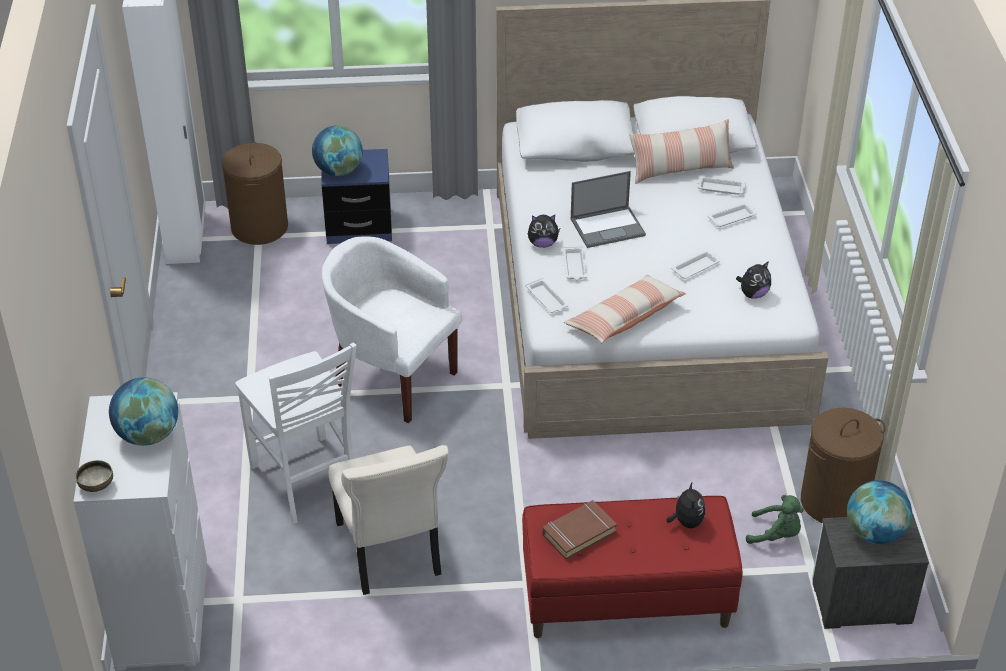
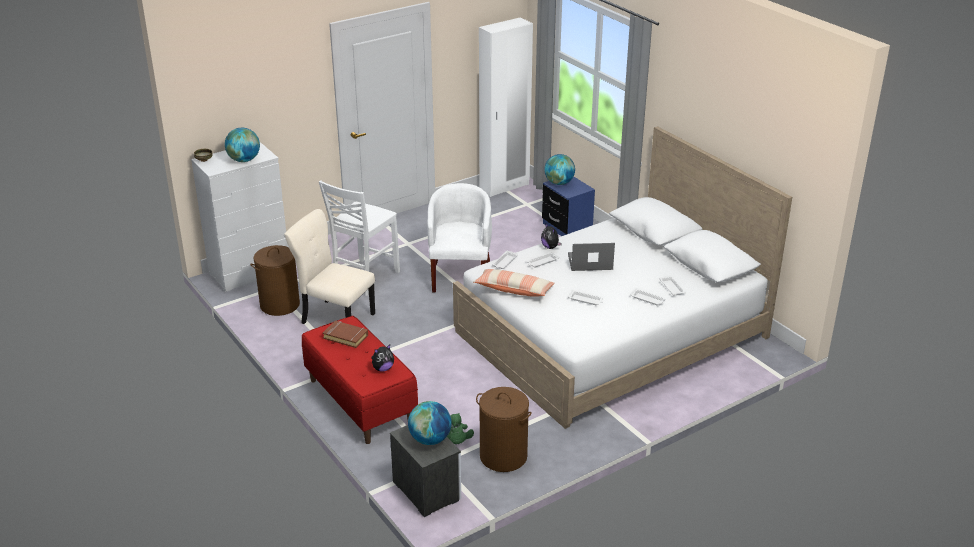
camera: 60 degrees right, 10 degrees down
brown laundry basket [222,142,288,245] -> brown laundry basket moved to [250,245,300,316]
beige chair [328,445,448,595] -> beige chair turned 75 degrees clockwise [284,209,375,324]
laptop [571,171,646,248] -> laptop turned 135 degrees clockwise [568,243,615,271]
pillow [629,119,734,184] -> none
plush toy [736,261,771,299] -> none

